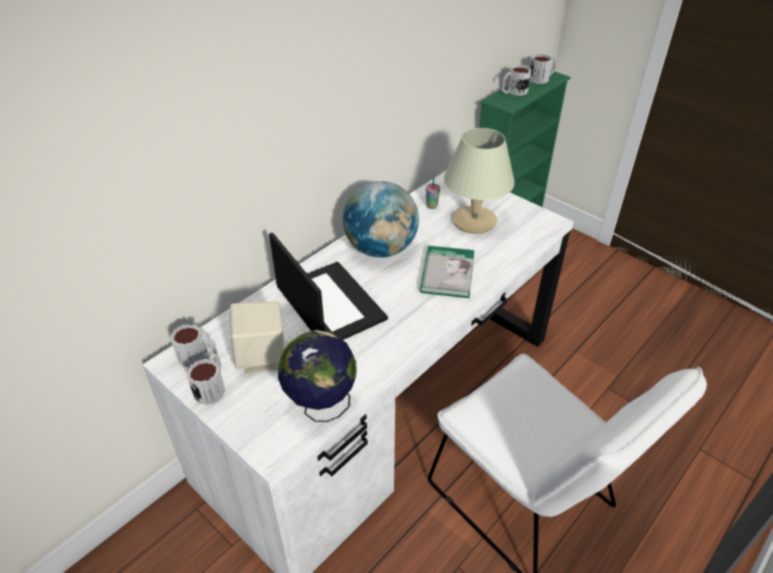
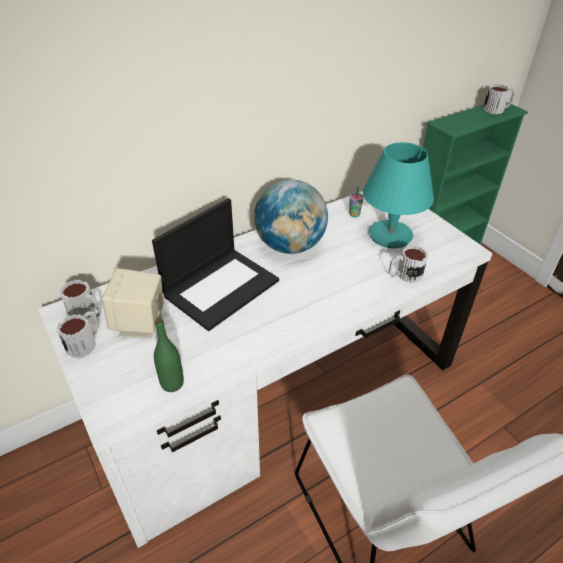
camera: 15 degrees right, 0 degrees up
laptop [269,232,388,340] -> laptop turned 60 degrees clockwise [152,198,279,331]
globe [278,330,357,422] -> green bottle [154,317,184,392]
book [420,246,474,298] -> none
beige table lamp [444,128,515,234] -> turquoise table lamp [363,142,434,248]
mug [501,64,531,96] -> mug moved to [388,245,428,283]

